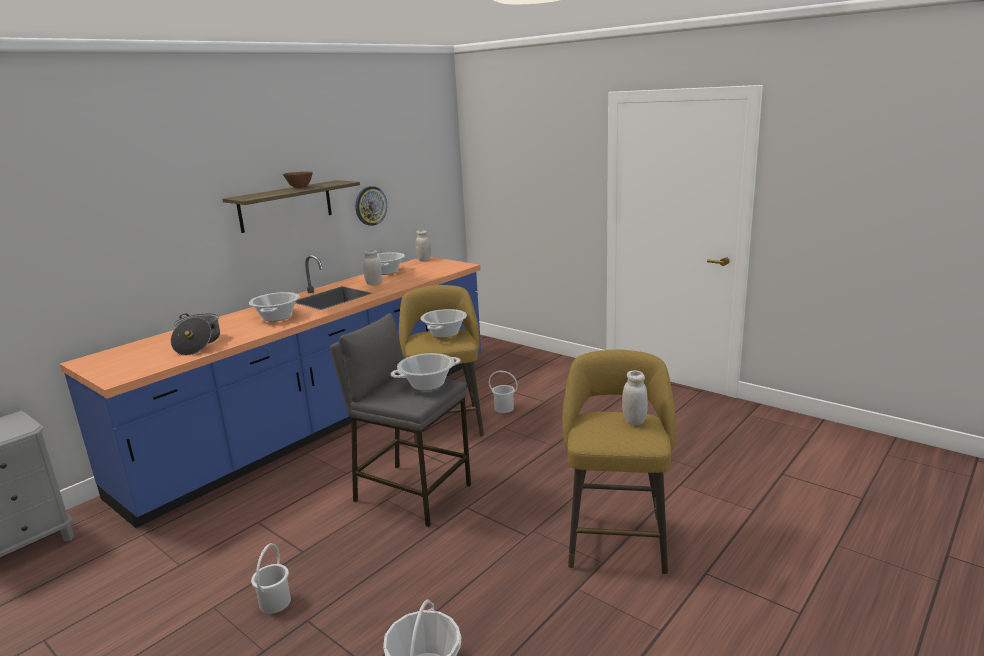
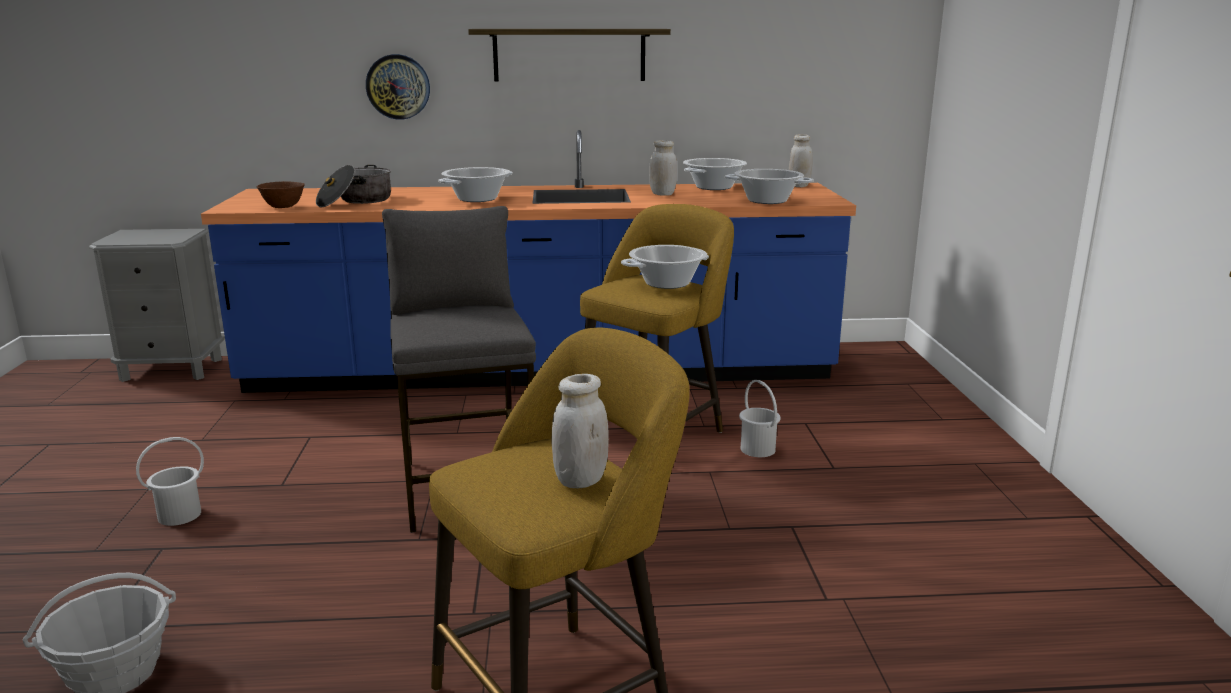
camera: 45 degrees right, 0 degrees up
brown bowl [283,171,313,188] -> brown bowl moved to [256,181,305,208]
wall clock [355,186,387,226] -> wall clock moved to [366,54,430,120]
cooking pot [391,353,460,391] -> cooking pot moved to [725,169,814,204]

